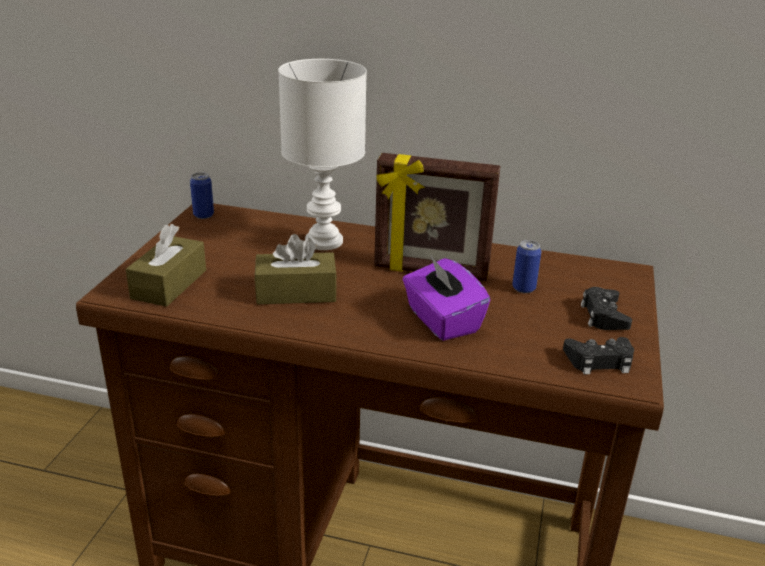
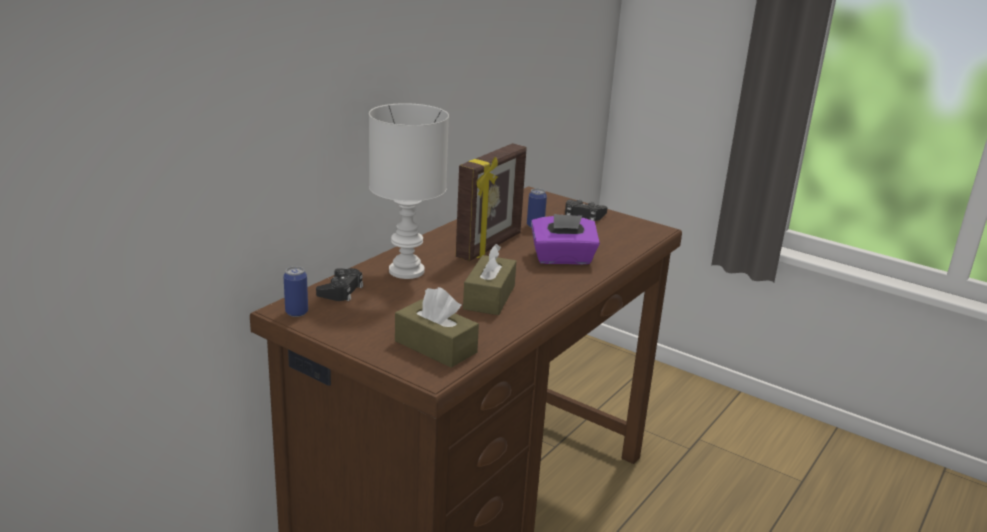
camera: 70 degrees left, 5 degrees down
black game controller [563,337,634,374] -> black game controller moved to [316,268,363,301]

